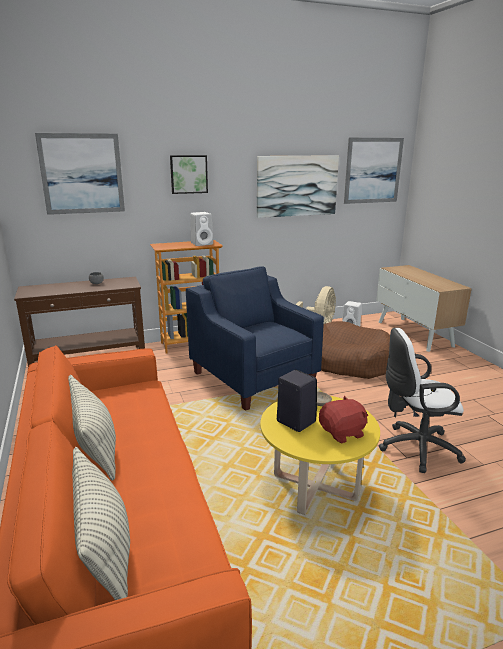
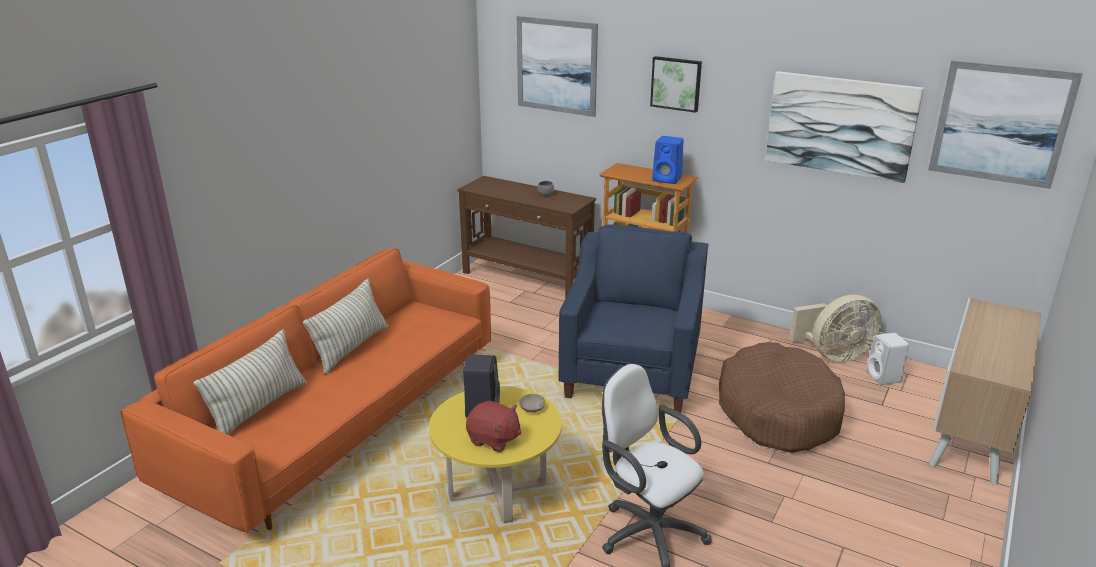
camera: 50 degrees right, 5 degrees up
white speaker [190,212,213,246] -> blue speaker [652,136,684,184]

